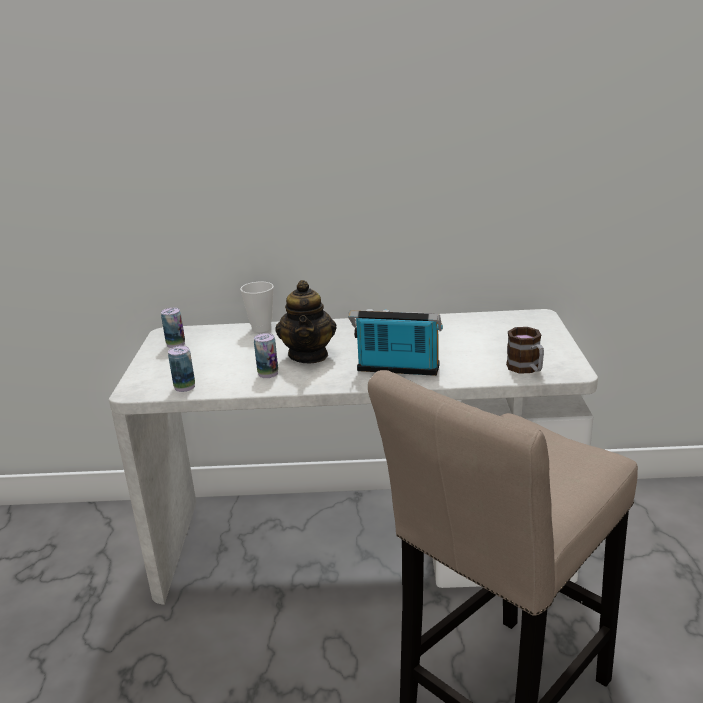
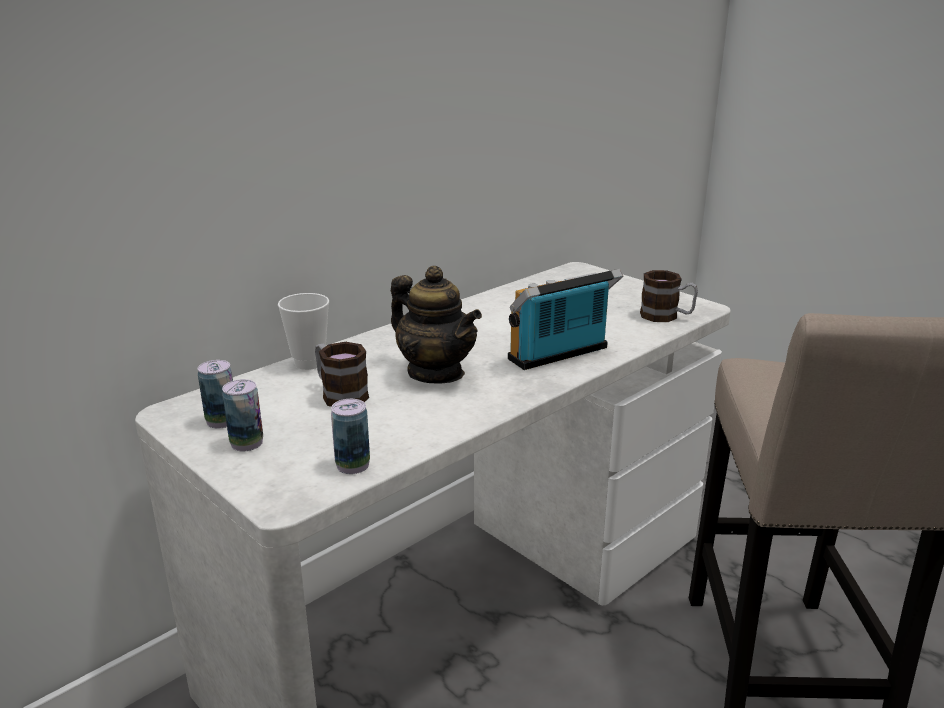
camera: 45 degrees left, 0 degrees up
can [254,333,278,378] -> can moved to [222,379,263,451]
none -> mug [315,342,369,407]

